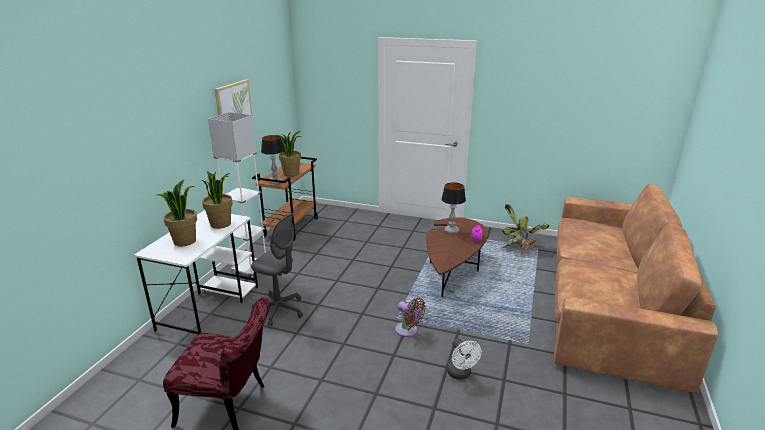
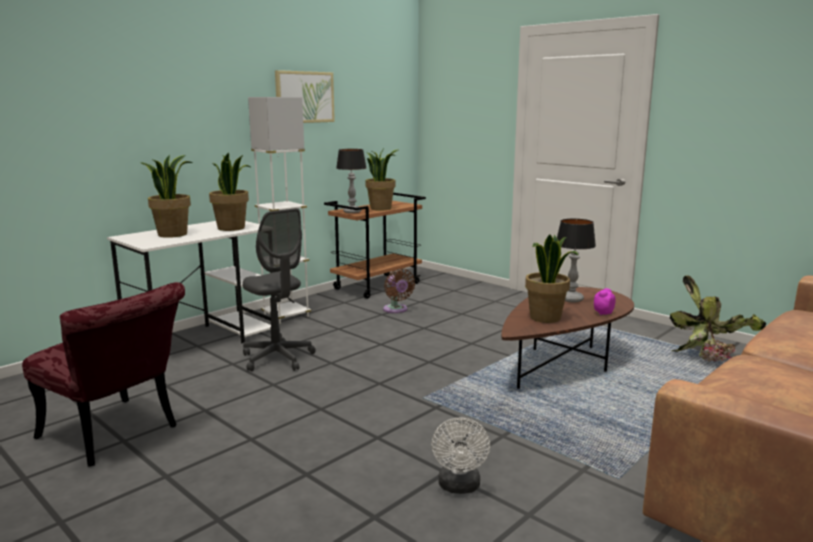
camera: 25 degrees right, 10 degrees down
brown fan [395,298,426,337] -> brown fan moved to [383,268,415,313]
none -> potted plant [525,235,578,323]

